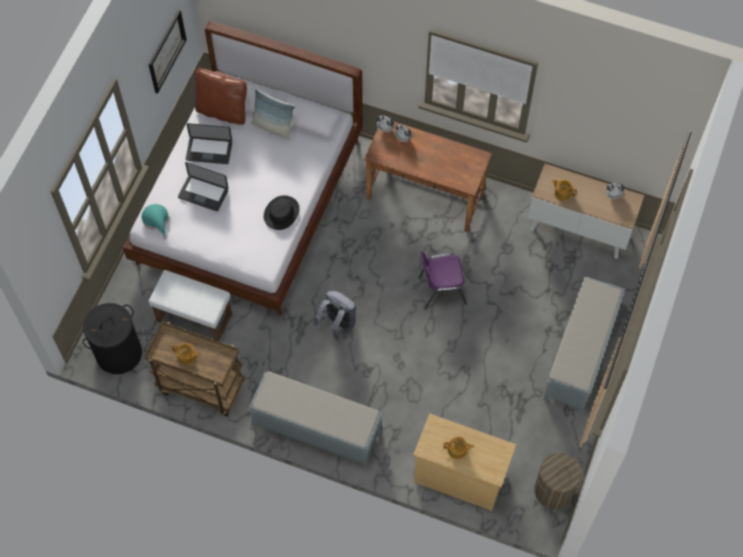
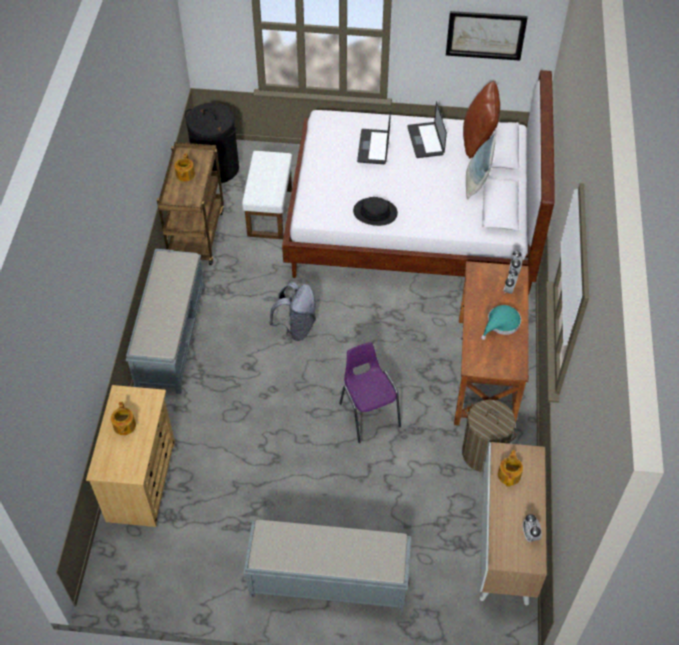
camera: 75 degrees right, 10 degrees down
turquoise hat [141,204,169,239] -> turquoise hat moved to [481,305,521,340]
laundry basket [534,453,582,509] -> laundry basket moved to [462,400,516,472]

